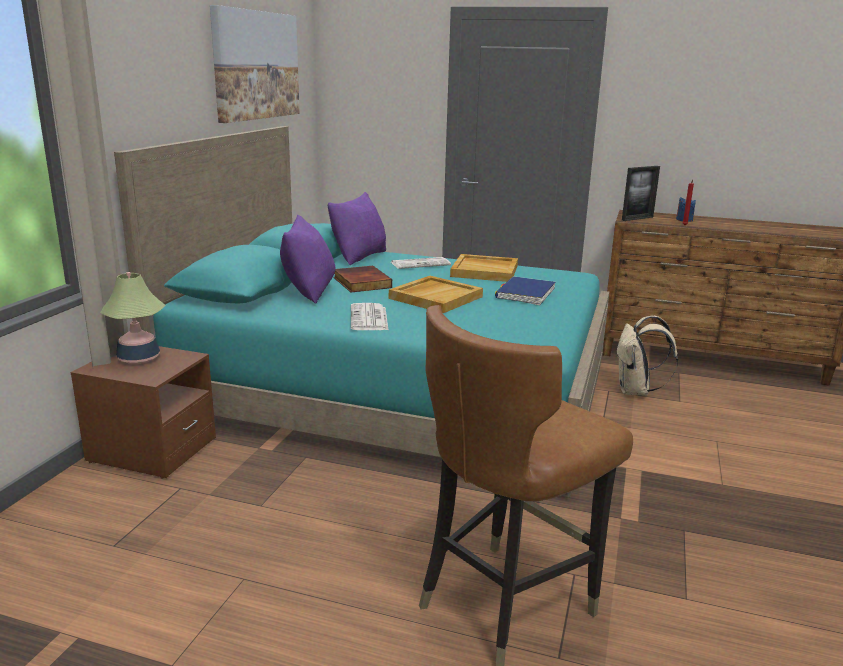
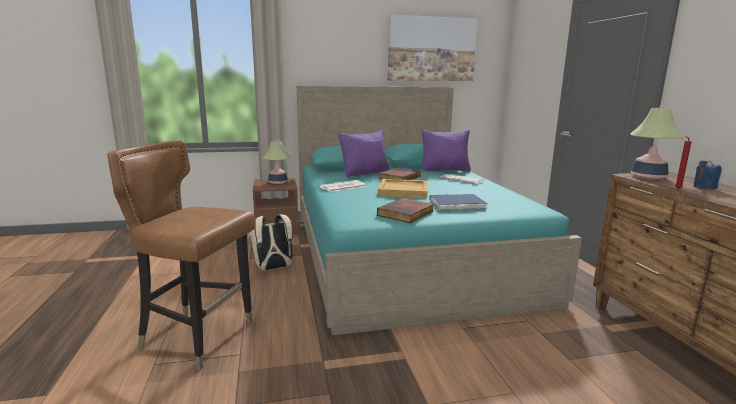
camera: 60 degrees right, 5 degrees down
beige tray [450,254,518,282] -> none
beige backpack [616,315,678,396] -> beige backpack moved to [247,214,293,271]
picture frame [622,166,660,221] -> table lamp [631,105,684,179]
none -> book [377,198,434,223]

